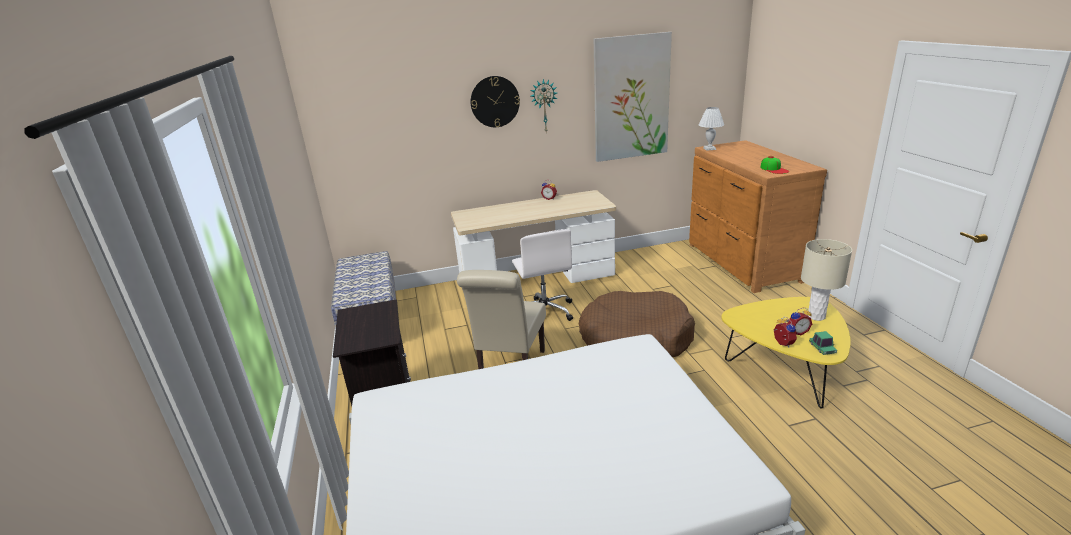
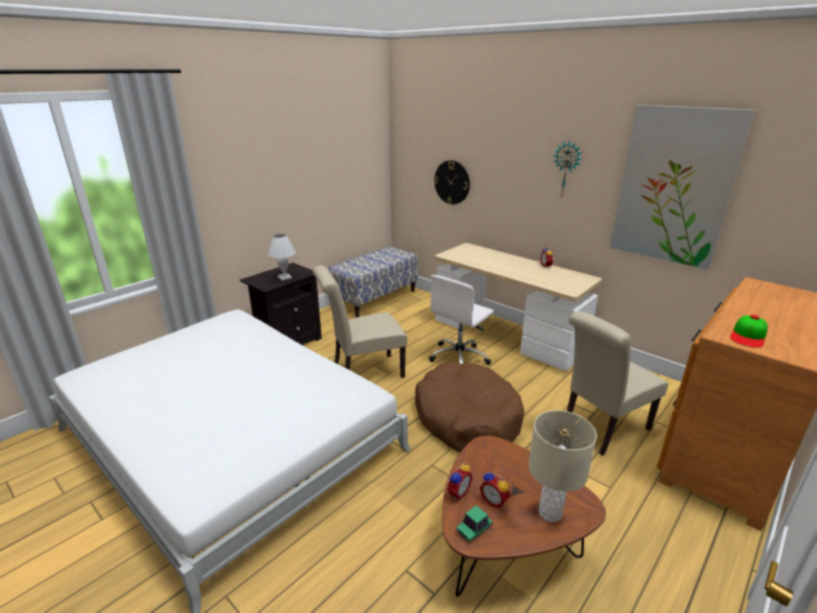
camera: 55 degrees right, 0 degrees up
wall clock [471,76,520,127] -> wall clock moved to [434,160,470,205]
white table lamp [699,107,724,151] -> white table lamp moved to [268,234,296,281]
yellow coffee table [721,297,851,409] -> brown coffee table [442,436,606,597]
none -> beige chair [567,311,668,456]

